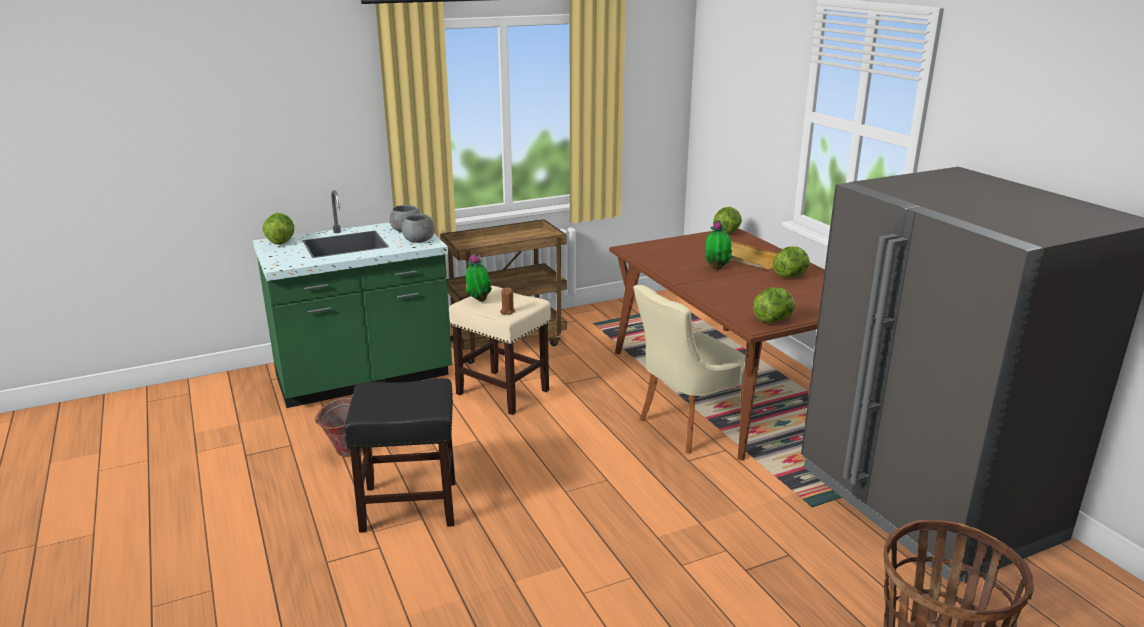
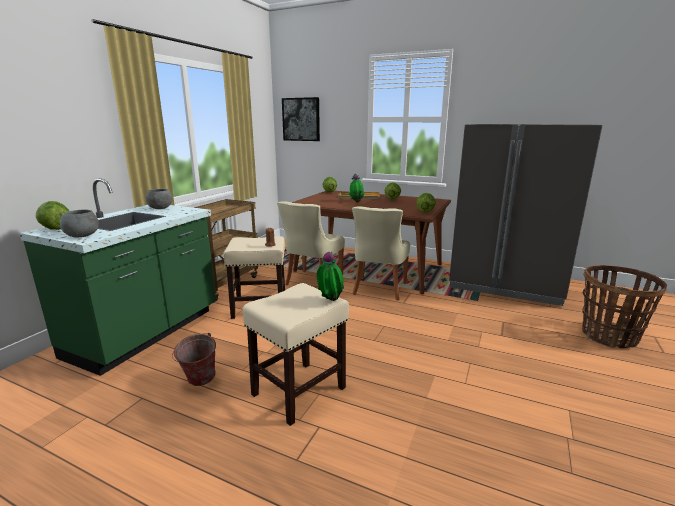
camera: 40 degrees left, 5 degrees down
black stool [344,378,455,533] -> beige stool [242,283,349,426]
grey bowl [402,214,435,243] -> grey bowl moved to [60,210,99,237]
potted plant [466,254,492,302] -> potted plant moved to [317,252,344,301]
none -> beige chair [277,201,345,285]
none -> picture [282,97,320,141]

